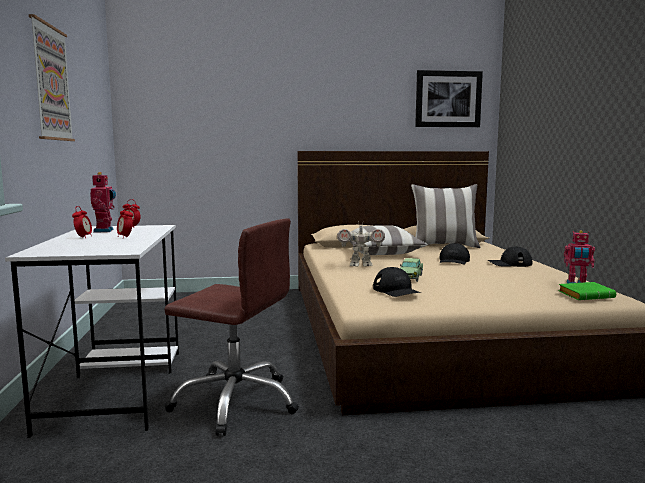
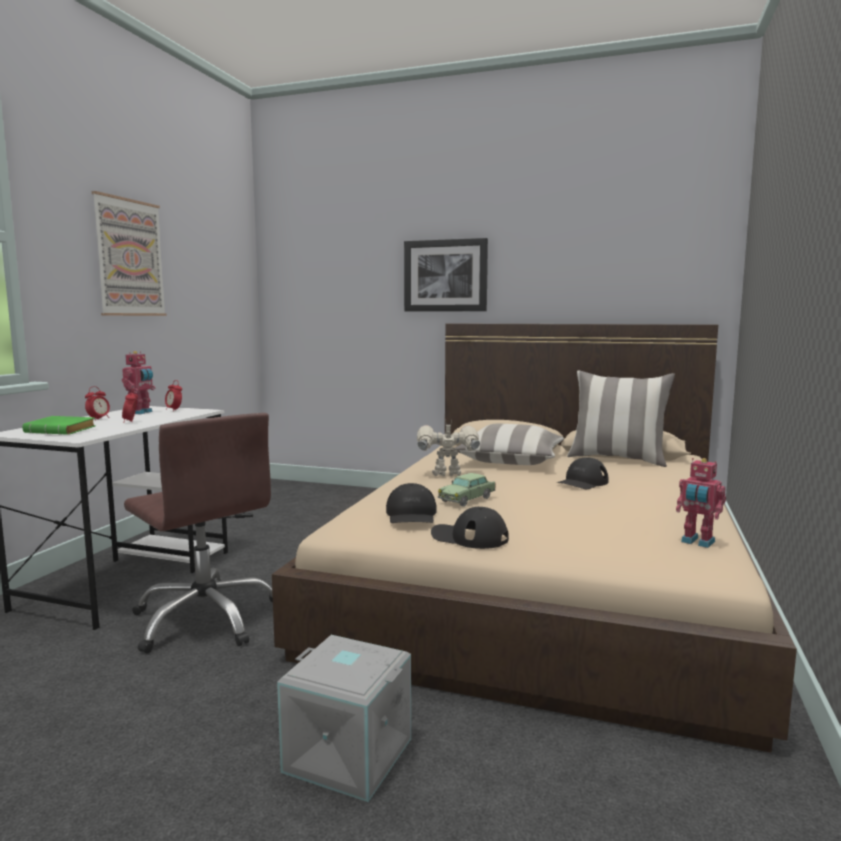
camera: 25 degrees right, 0 degrees up
toy robot [337,221,385,267] -> toy robot turned 150 degrees clockwise [417,421,480,477]
picture [415,70,483,127] -> picture moved to [404,238,488,312]
black cap [488,246,532,267] -> black cap moved to [431,507,509,549]
green book [558,282,616,300] -> green book moved to [22,416,96,435]
none -> grey storage box [277,635,411,802]

